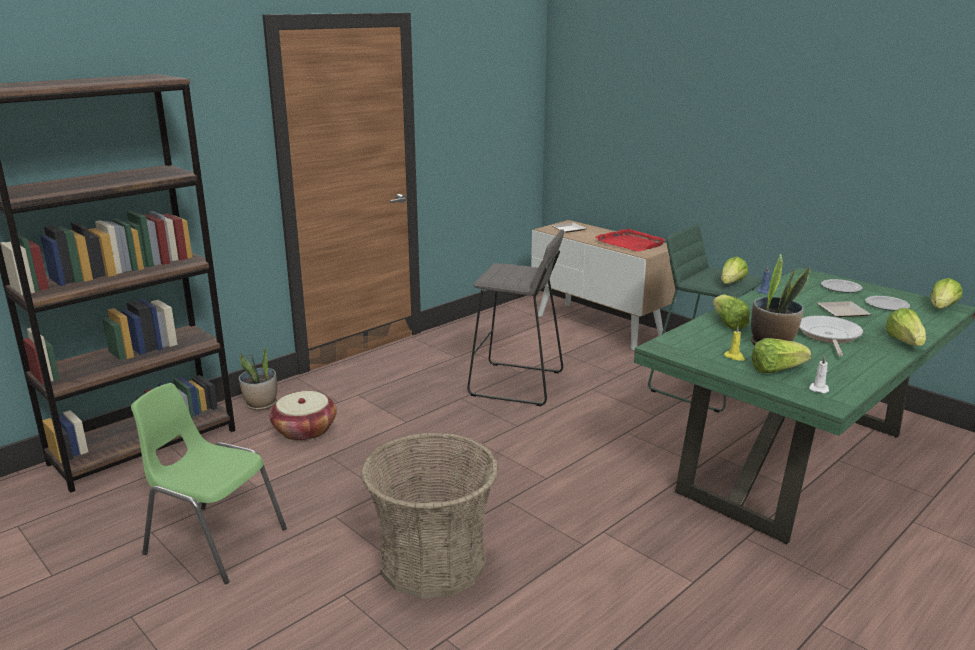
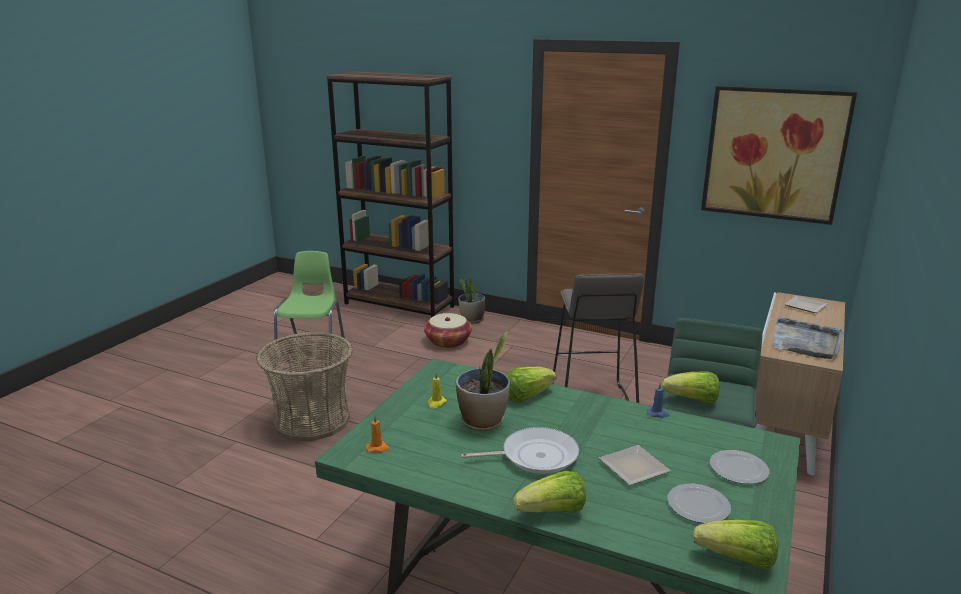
camera: 70 degrees right, 0 degrees up
red tray [595,228,665,251] -> grey tray [774,318,843,359]
lettuce [752,338,812,373] -> none
white candle [809,356,829,393] -> orange candle [366,415,390,453]
none -> picture [701,86,857,225]

